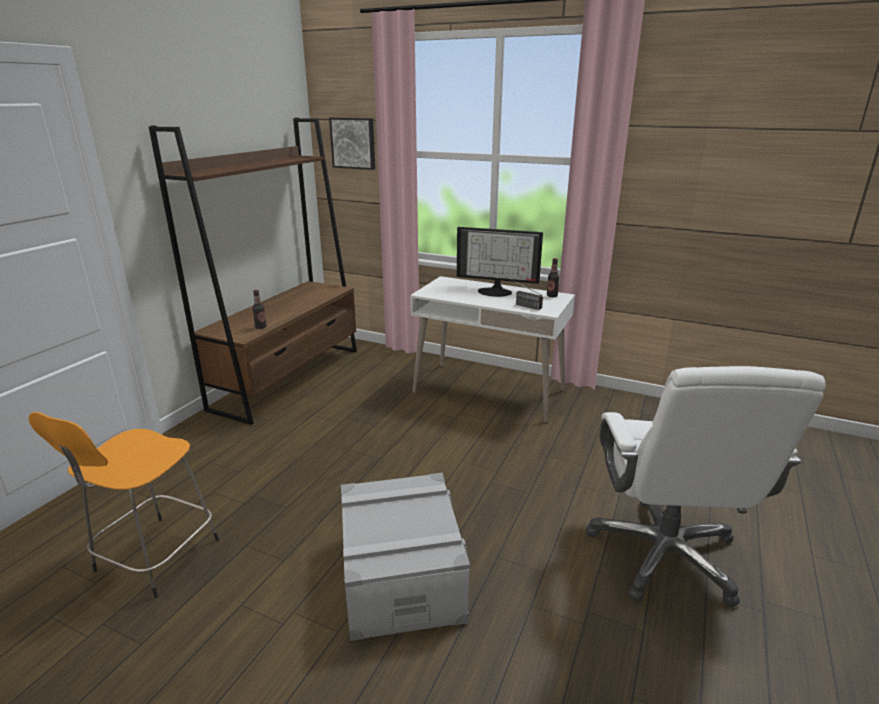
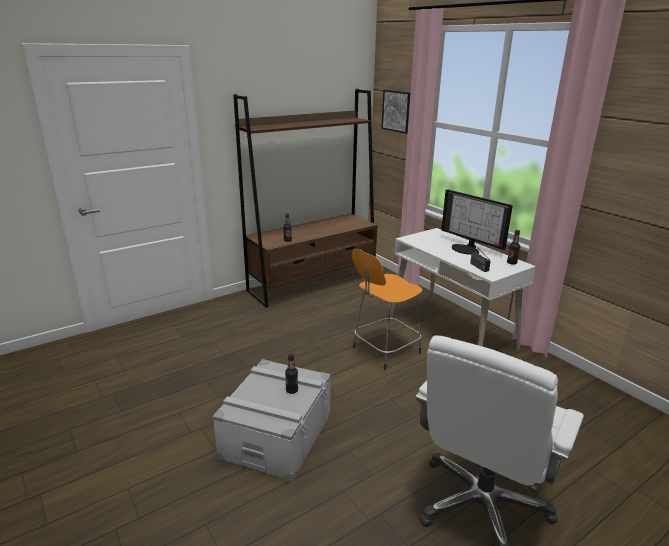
camera: 30 degrees right, 0 degrees up
orange stool [29,412,219,598] -> orange stool moved to [352,249,422,370]
none -> bottle [285,353,298,394]

